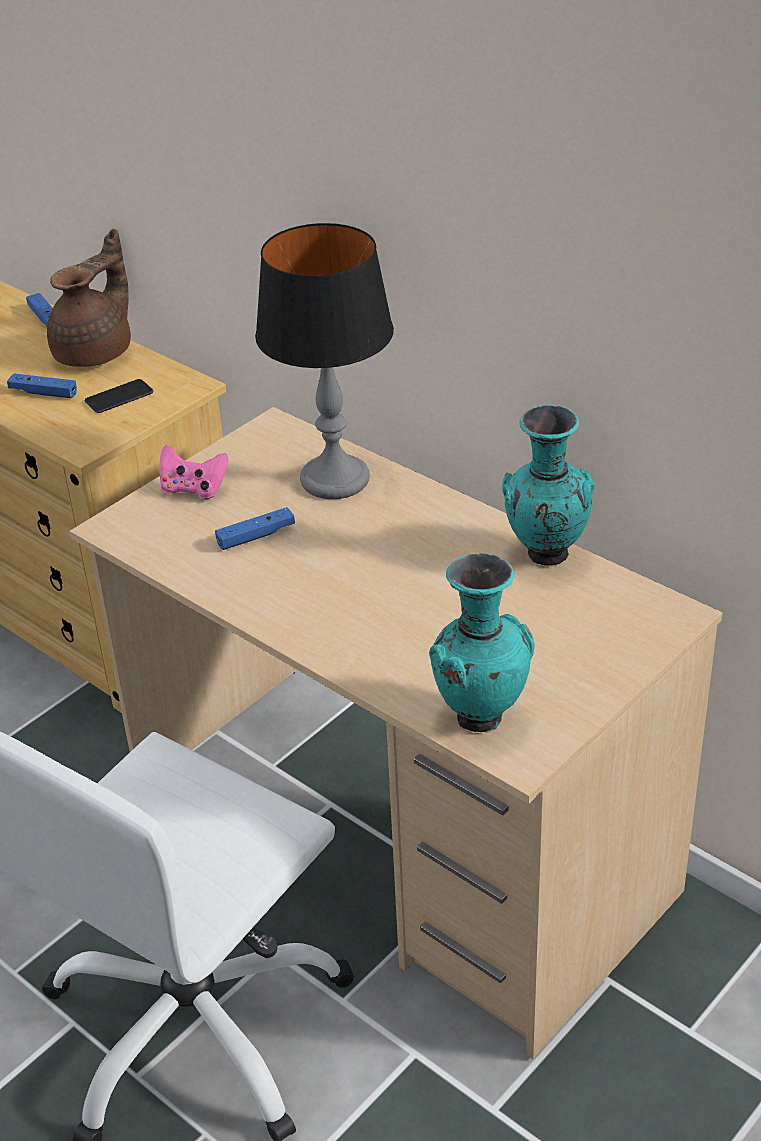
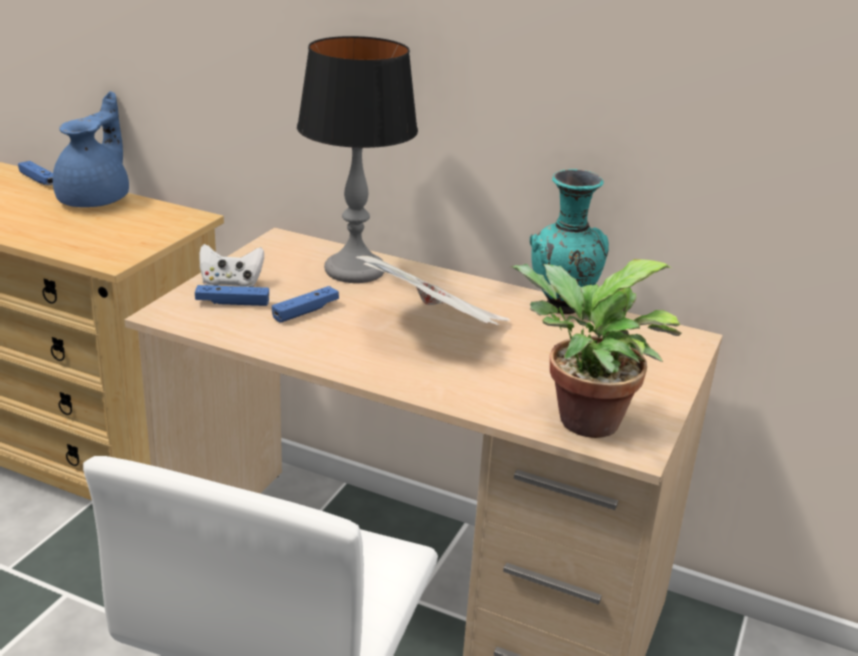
camera: 20 degrees left, 10 degrees down
blue game controller [7,374,77,398] -> blue game controller moved to [195,285,269,306]
brown teapot [47,229,131,367] -> blue teapot [53,91,129,207]
phone [85,379,153,413] -> none
pink game controller [159,445,229,499] -> white game controller [199,244,264,287]
turquoise vase [429,553,535,732] -> potted plant [511,259,682,438]
none -> newspaper [356,256,511,325]

